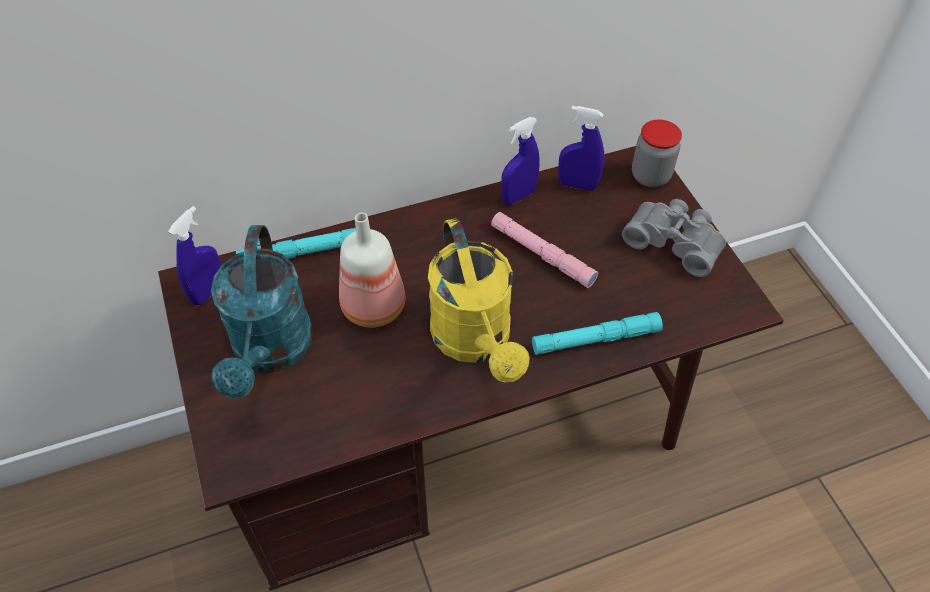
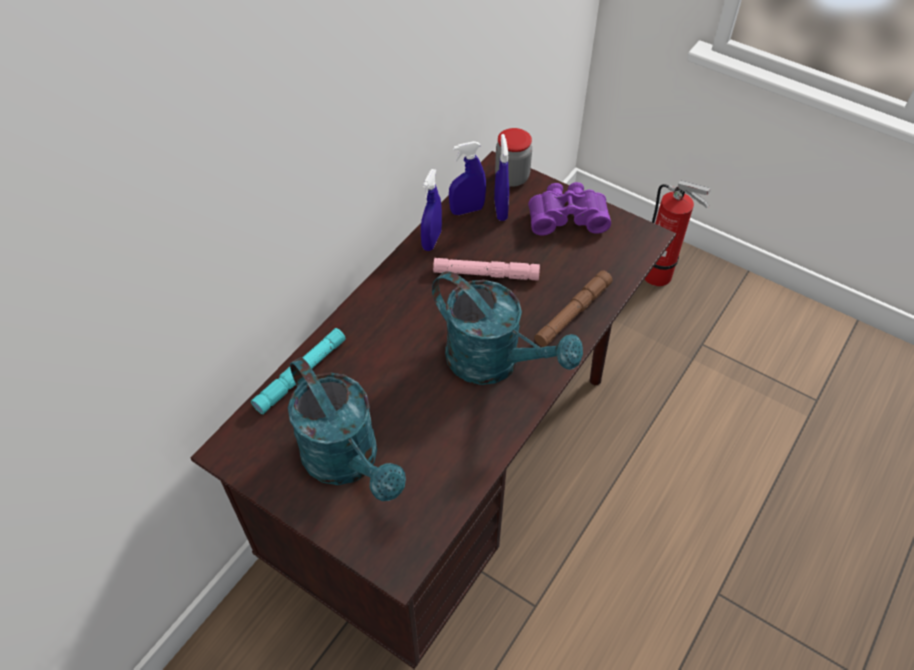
camera: 35 degrees left, 0 degrees up
blue spray bottle [168,206,221,305] -> blue spray bottle moved to [494,134,509,221]
bottle [339,213,405,328] -> none
yellow watering can [428,218,530,382] -> turquoise watering can [432,271,583,385]
turquoise flashlight [532,312,663,355] -> brown flashlight [534,270,613,347]
grey binoculars [622,199,726,277] -> purple binoculars [528,182,611,235]
none -> fire extinguisher [645,181,711,286]

